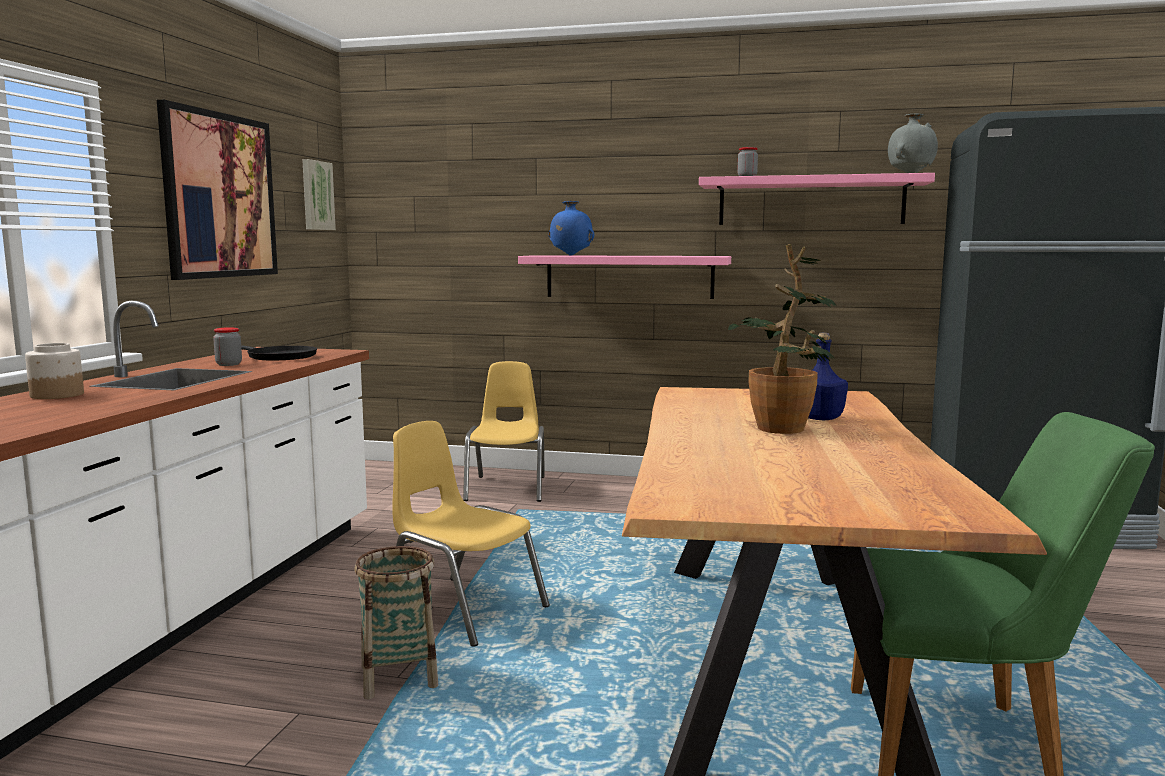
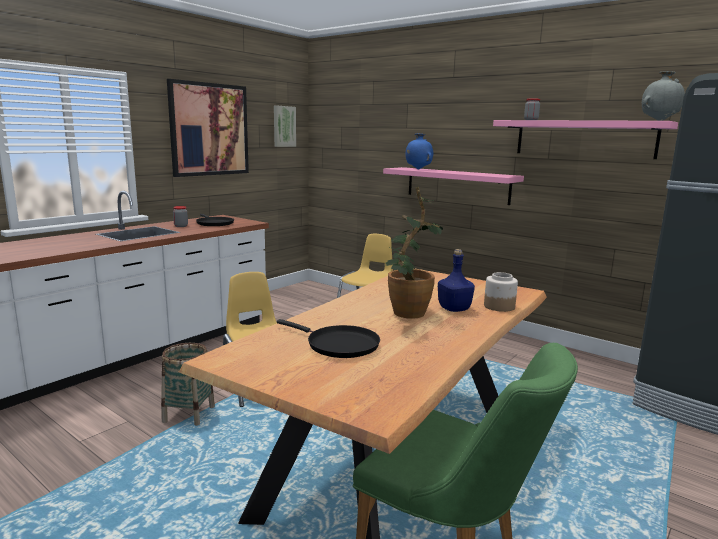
camera: 25 degrees right, 5 degrees up
jar [25,343,84,399] -> jar moved to [484,272,518,312]
none -> black frying pan [277,319,380,358]

